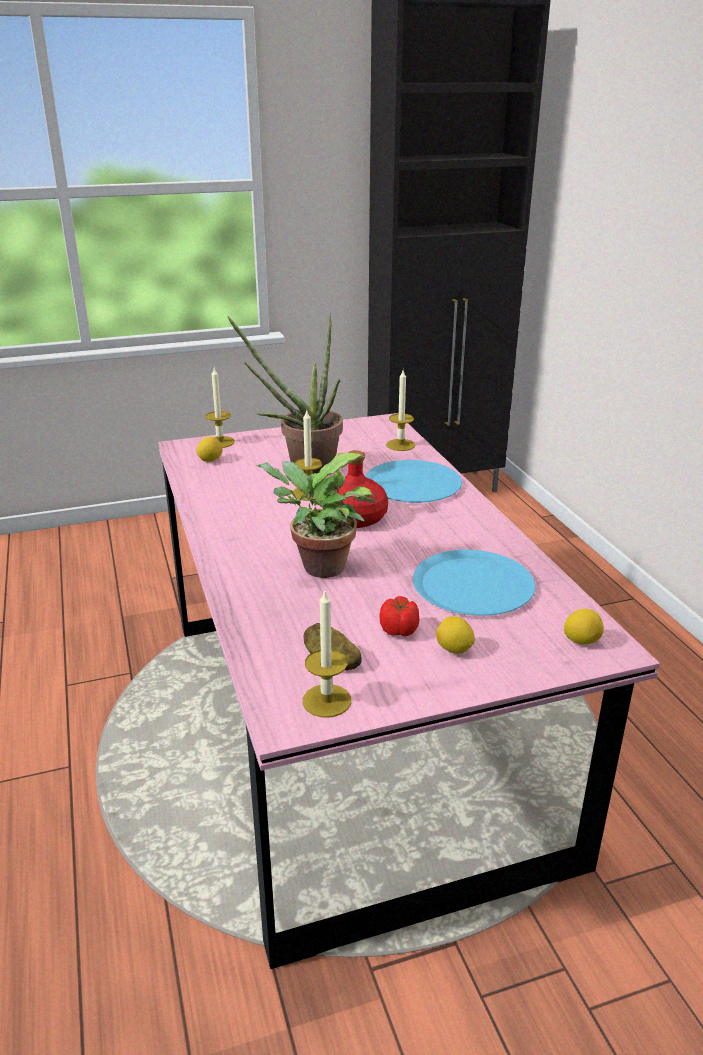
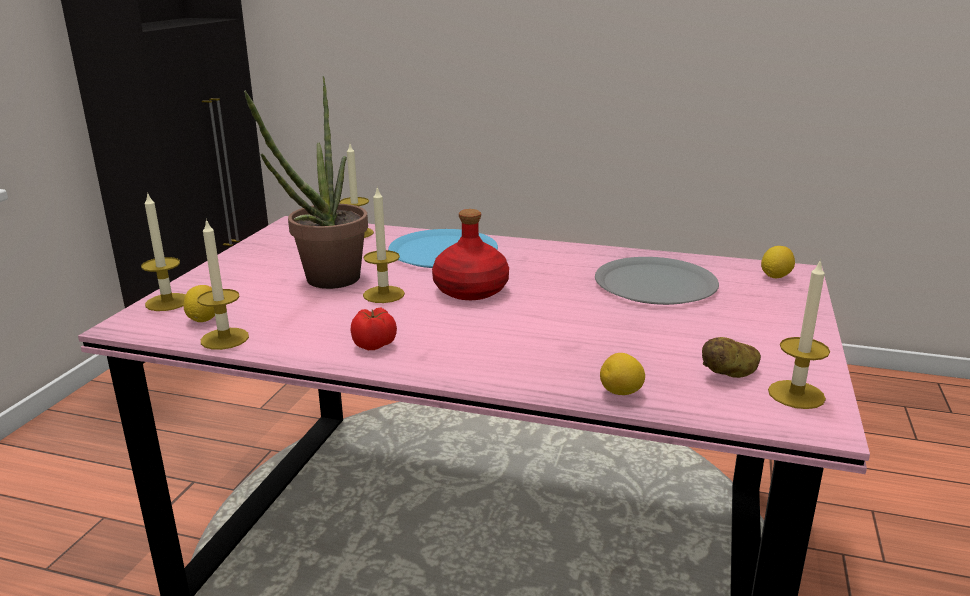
camera: 55 degrees left, 5 degrees down
potted plant [256,453,375,578] -> none
tomato [380,596,419,636] -> tomato moved to [350,308,397,350]
blue plate [413,550,535,616] -> grey plate [595,257,719,305]
lemon [436,616,475,654] -> lemon moved to [600,353,645,395]
none -> candle [197,218,249,350]

